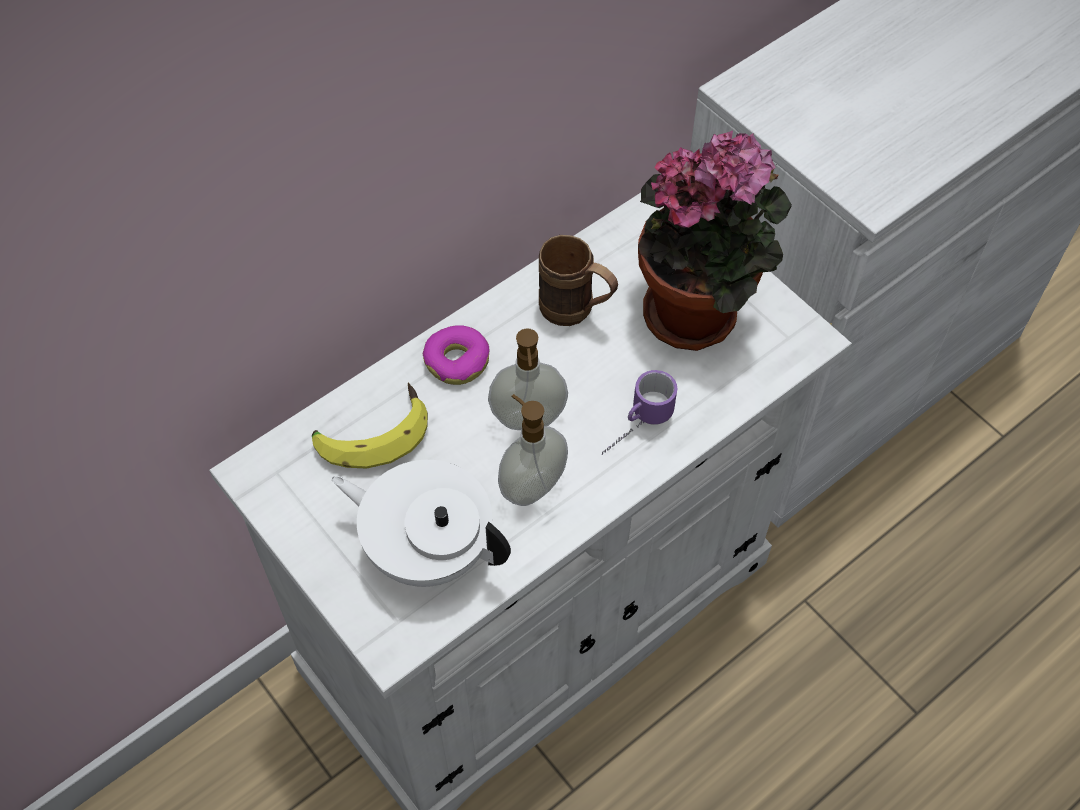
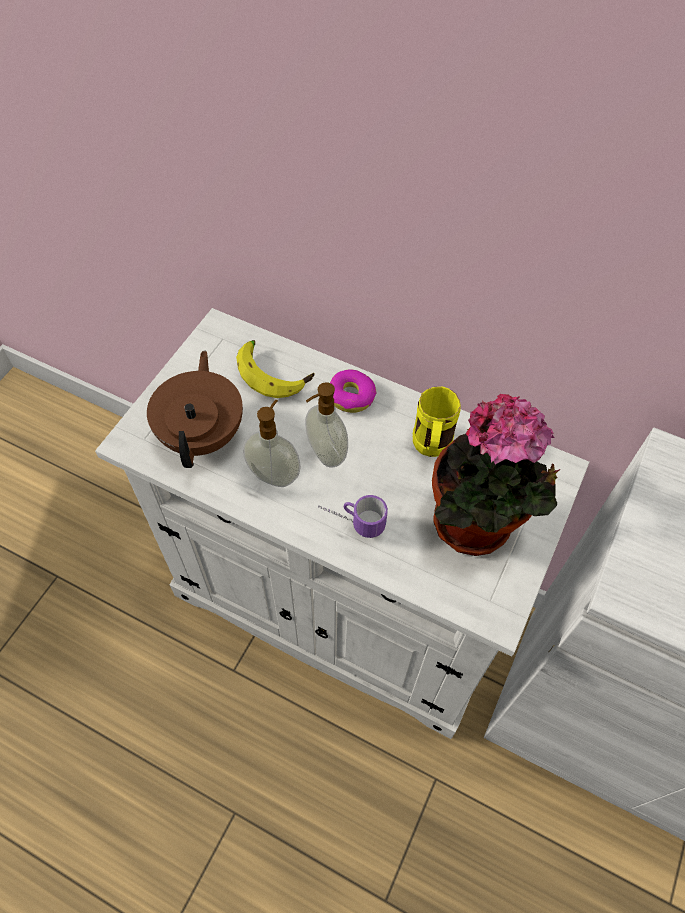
camera: 65 degrees right, 0 degrees up
white teapot [332,460,511,587] -> brown teapot [147,351,243,468]
brown mug [539,235,618,326] -> yellow mug [413,387,461,457]

